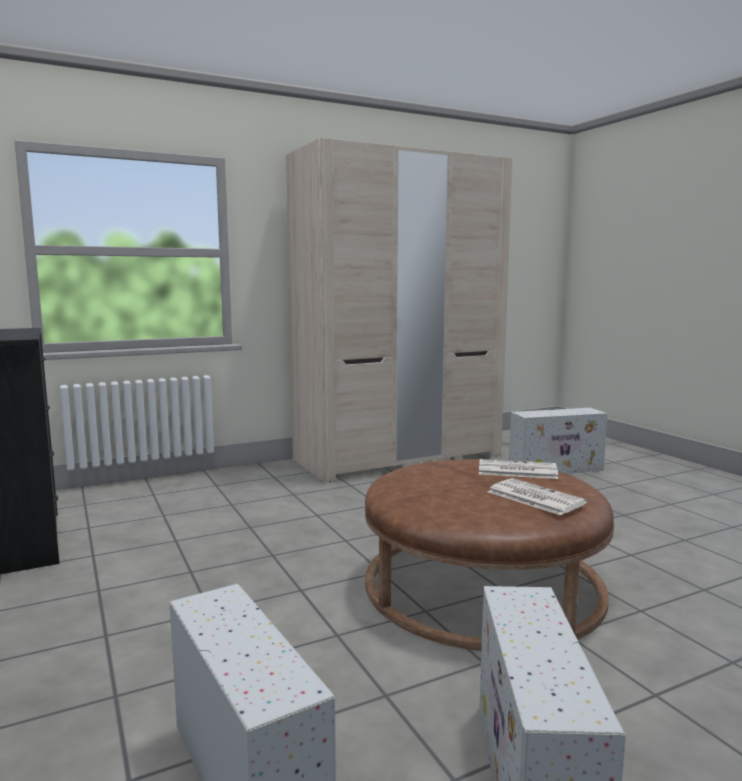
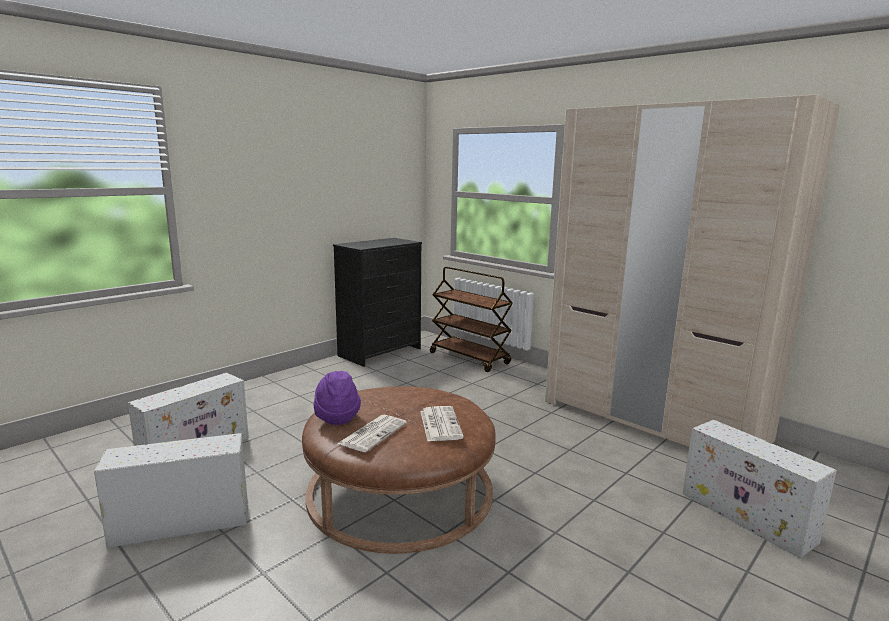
camera: 70 degrees right, 5 degrees up
none -> purple hat [314,371,361,425]
none -> brown cart [430,267,513,372]

